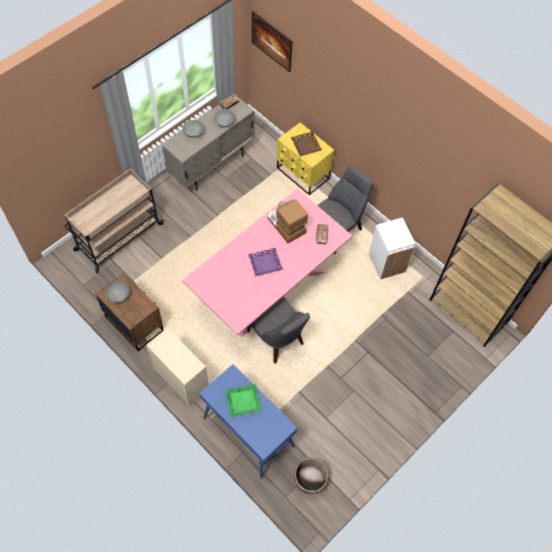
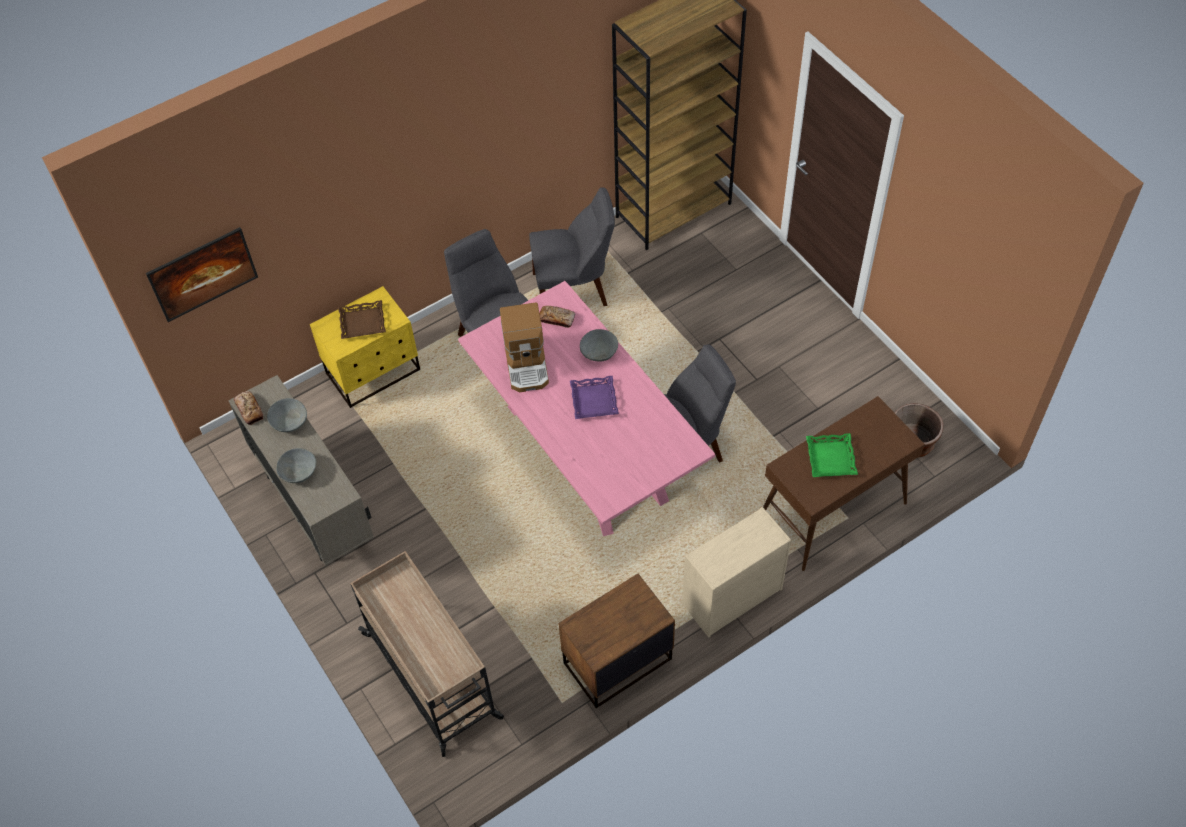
camera: 75 degrees left, 5 degrees down
grey bowl [106,281,129,303] -> grey bowl moved to [580,329,618,361]
blue console table [199,364,297,479] -> brown console table [763,396,925,571]
coffee machine [268,199,308,243] -> coffee machine turned 75 degrees counterclockwise [500,302,549,392]
white trash can [369,218,416,280] -> grey chair [529,187,615,306]

